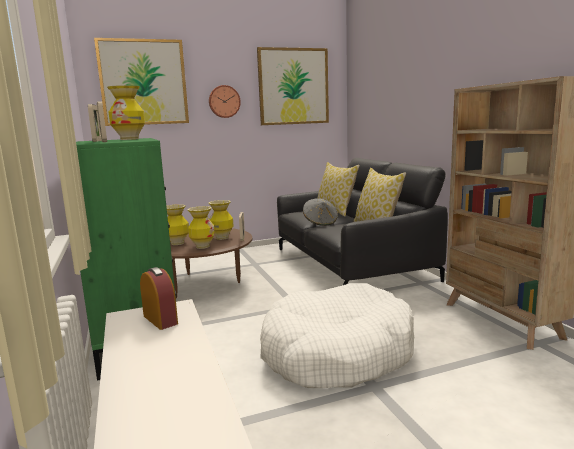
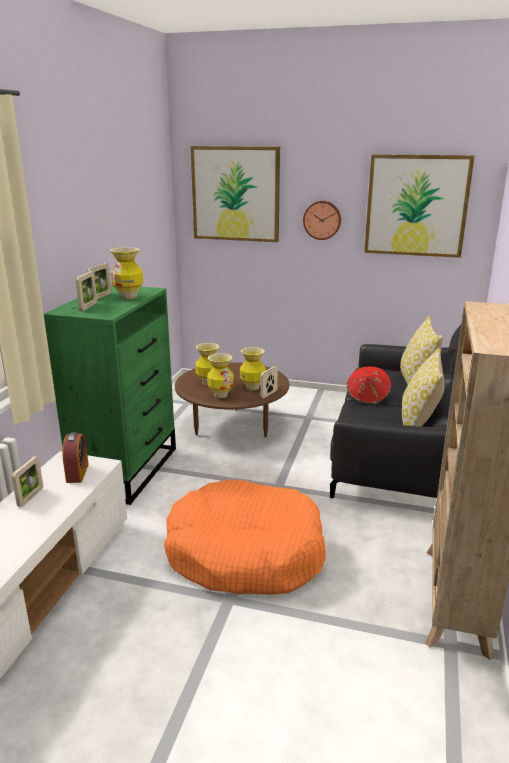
camera: 35 degrees right, 10 degrees up
white dog bed [260,283,414,388] -> orange dog bed [164,480,326,595]
grey hat [303,198,338,226] -> red hat [347,366,391,405]
none -> picture frame [12,456,43,507]

